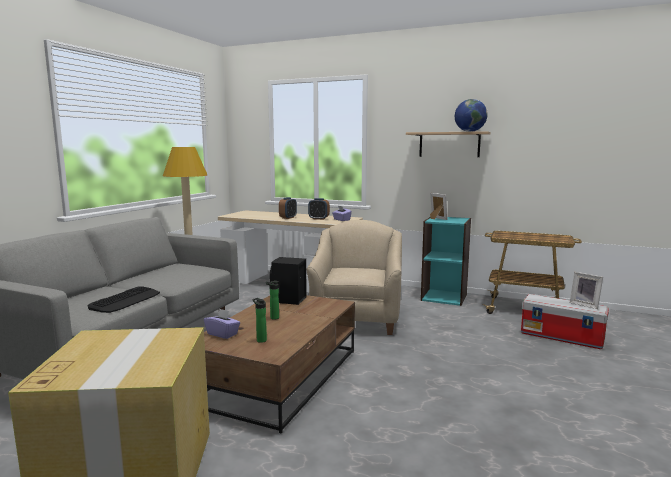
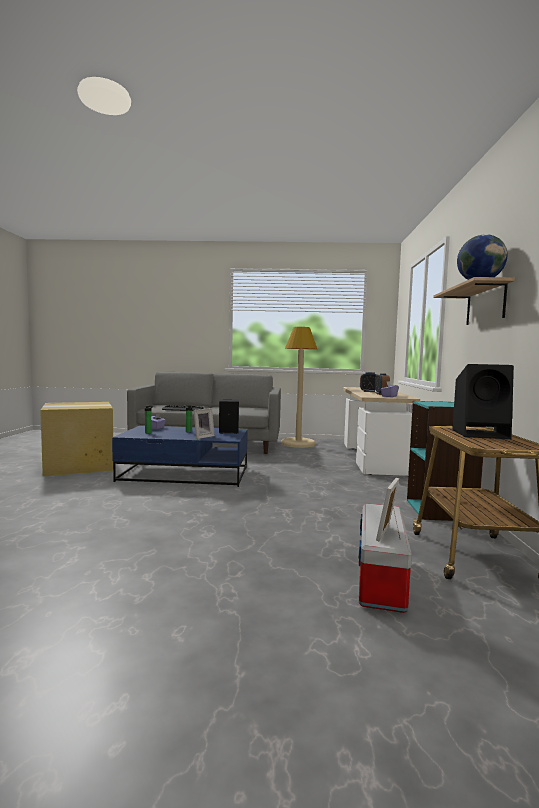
camera: 70 degrees right, 5 degrees down
brown coffee table [204,295,355,433] -> blue coffee table [112,426,248,487]
beige armchair [306,220,402,335] -> none
picture frame [430,193,448,220] -> picture frame moved to [194,408,215,439]
none -> black speaker [452,364,514,439]

